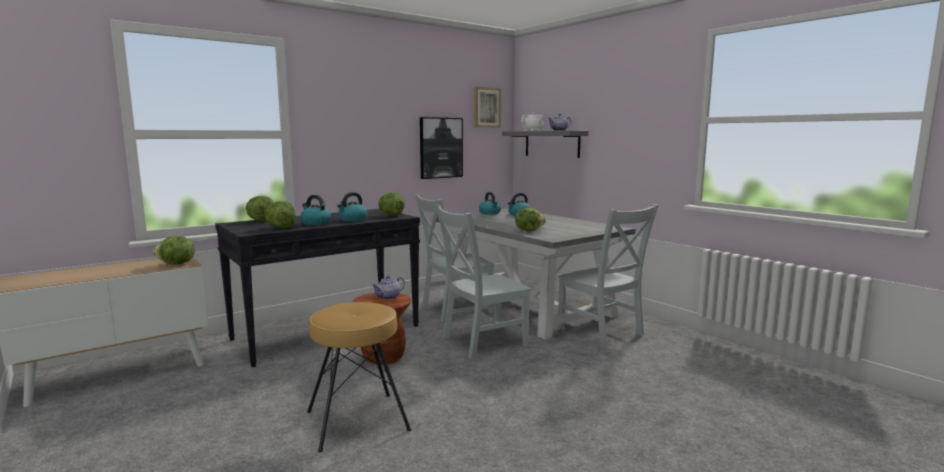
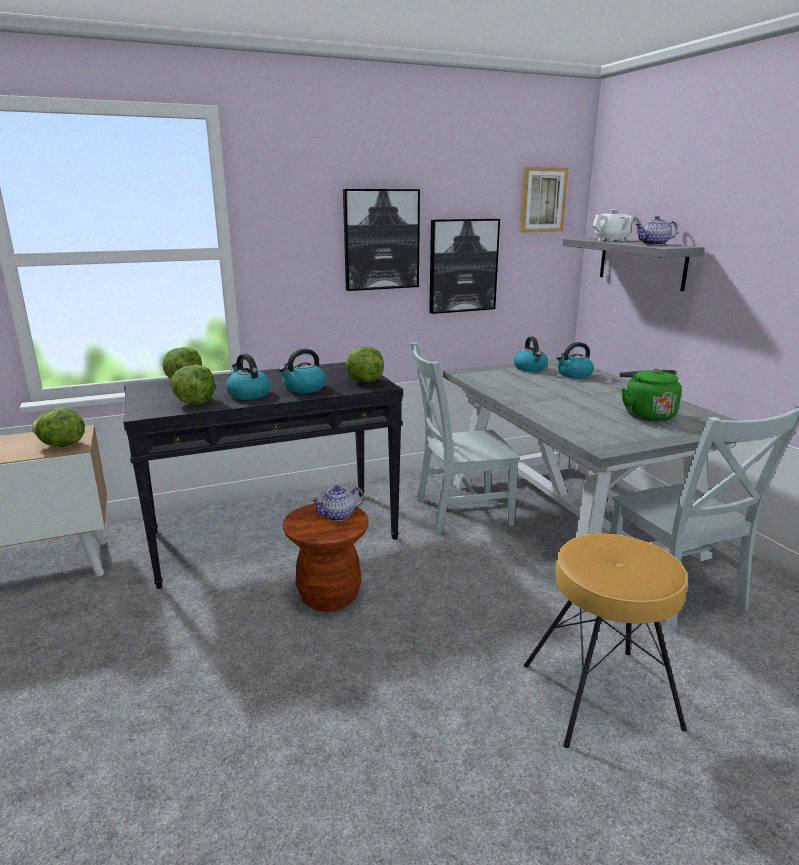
camera: 15 degrees right, 10 degrees up
brown stool [307,302,411,452] -> brown stool moved to [524,533,688,748]
grey chair [435,205,531,359] -> none
lettuce [515,208,546,231] -> none
none -> picture [343,189,420,291]
none -> green kettle [620,369,681,422]

